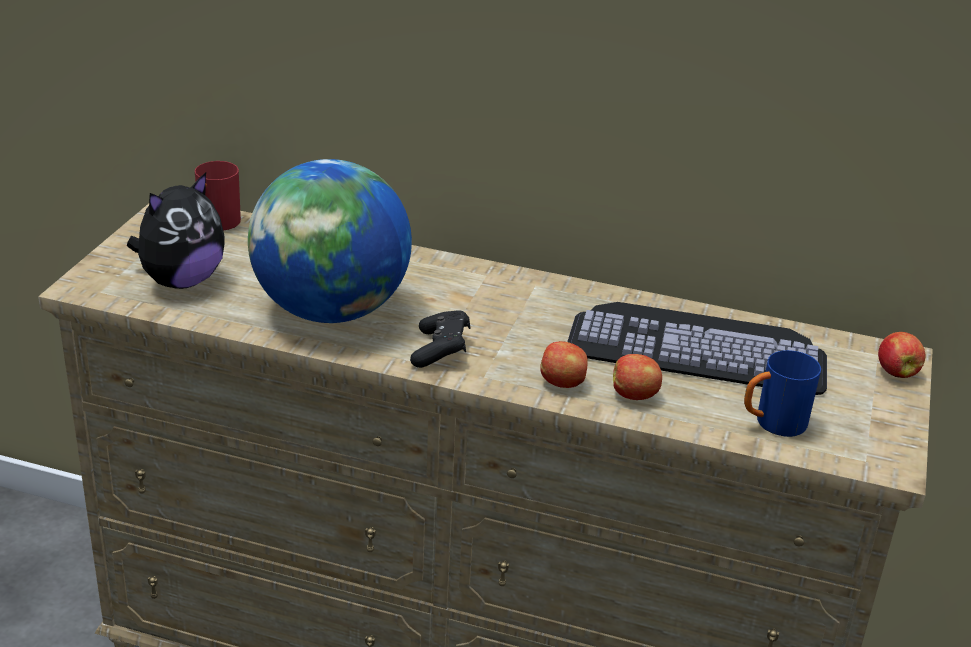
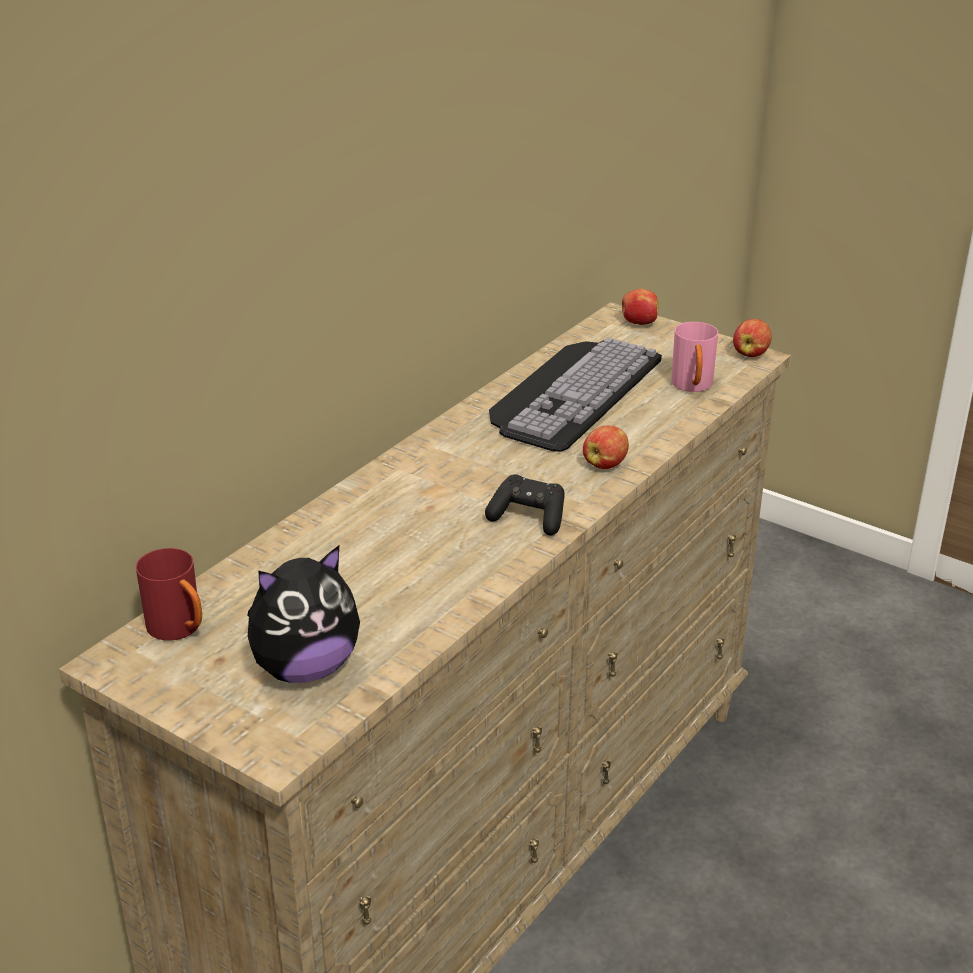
camera: 70 degrees left, 0 degrees up
plush toy [127,172,225,289] -> plush toy turned 90 degrees clockwise [247,546,360,683]
globe [248,159,412,323] -> none
apple [613,354,662,400] -> apple moved to [733,319,772,357]
blue mug [744,350,821,437] -> pink mug [671,322,718,392]

